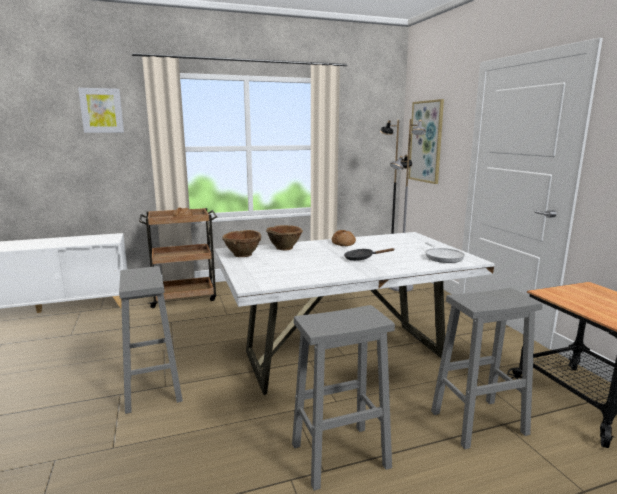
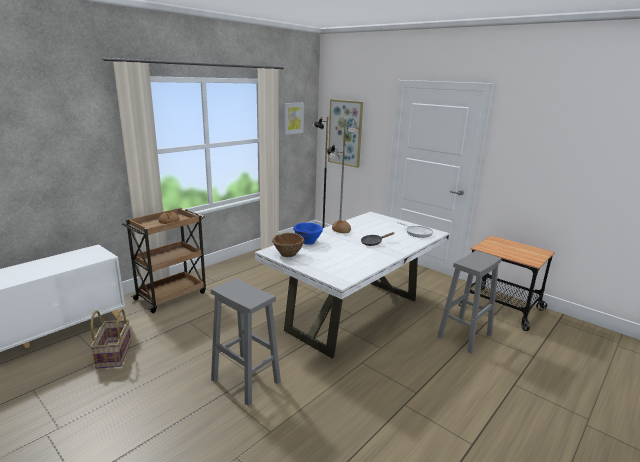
camera: 30 degrees left, 5 degrees up
picture [78,88,124,133] -> picture moved to [284,103,304,135]
brown bowl [266,225,303,250] -> blue bowl [293,223,323,245]
grey stool [292,305,395,491] -> none
none -> basket [91,309,131,369]

